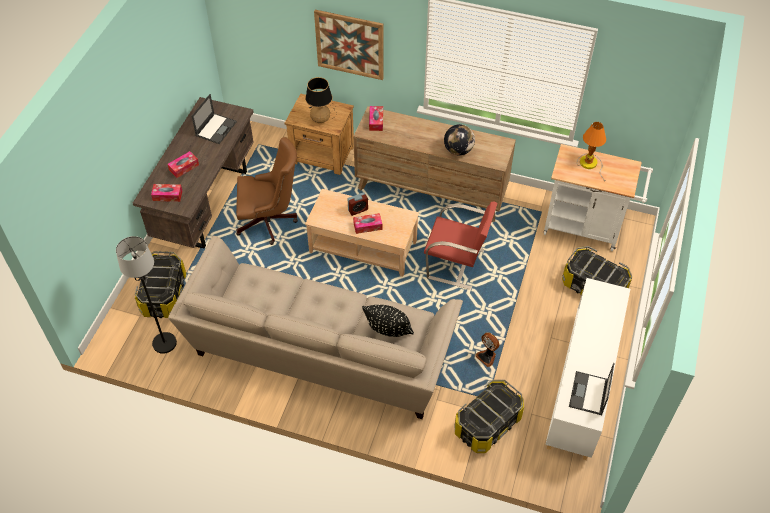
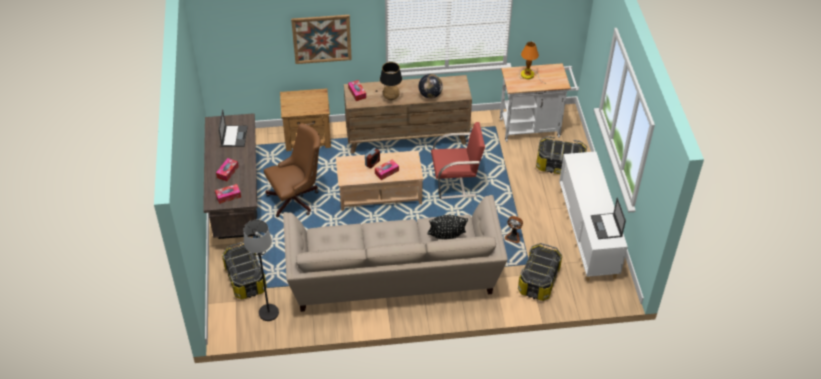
camera: 25 degrees left, 5 degrees down
table lamp [305,77,333,123] -> table lamp moved to [375,62,402,100]

